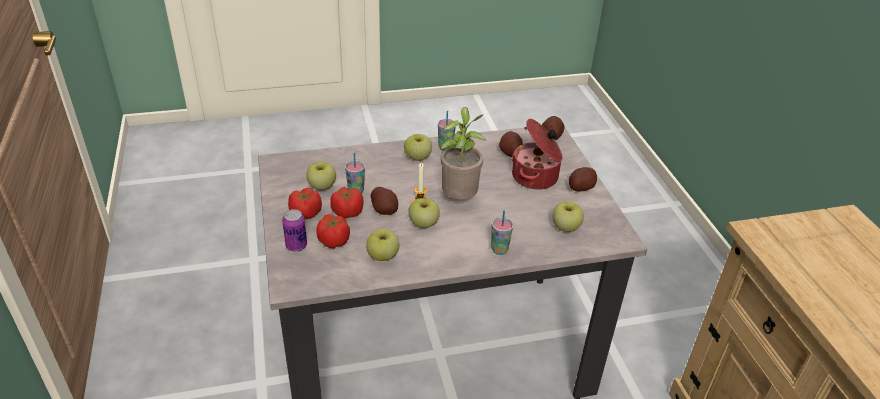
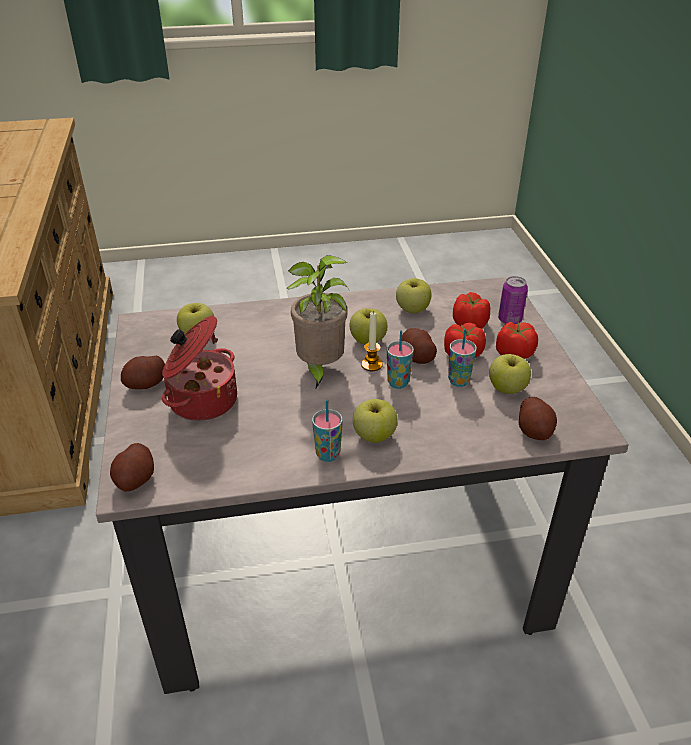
camera: 175 degrees left, 0 degrees up
cup [491,210,513,255] -> cup moved to [387,330,414,389]
potato [499,131,523,157] -> potato moved to [518,397,557,440]

